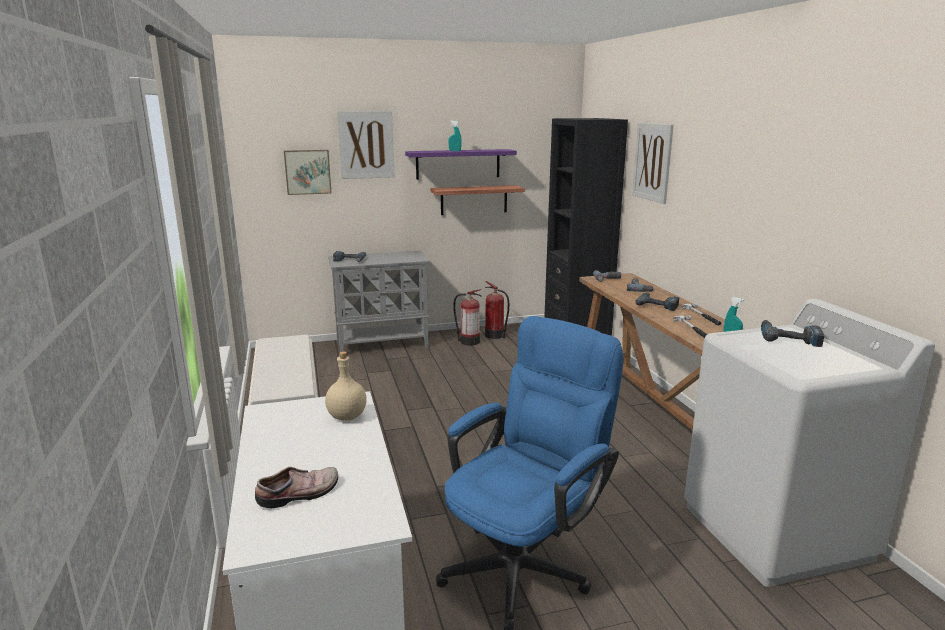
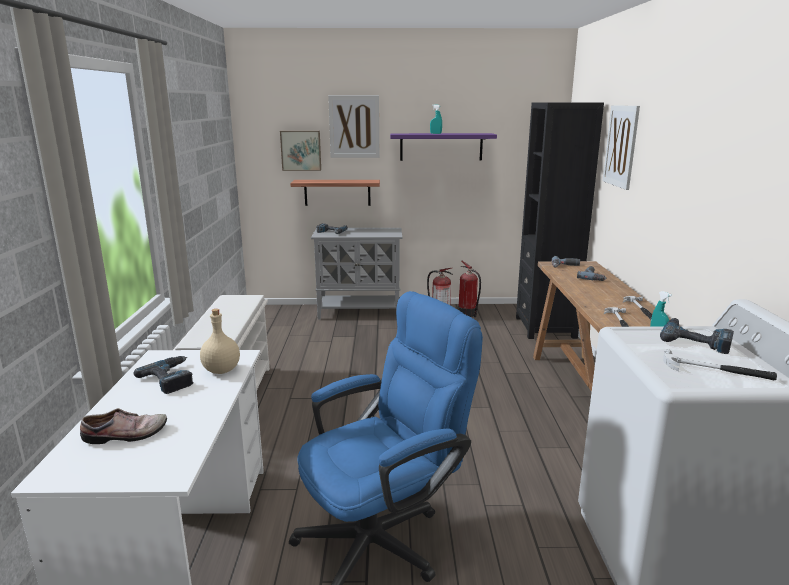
camera: 15 degrees right, 0 degrees up
shelf [431,185,525,215] -> shelf moved to [290,180,380,206]
power drill [635,292,679,311] -> power drill moved to [134,356,194,394]
none -> hammer [663,349,777,381]

